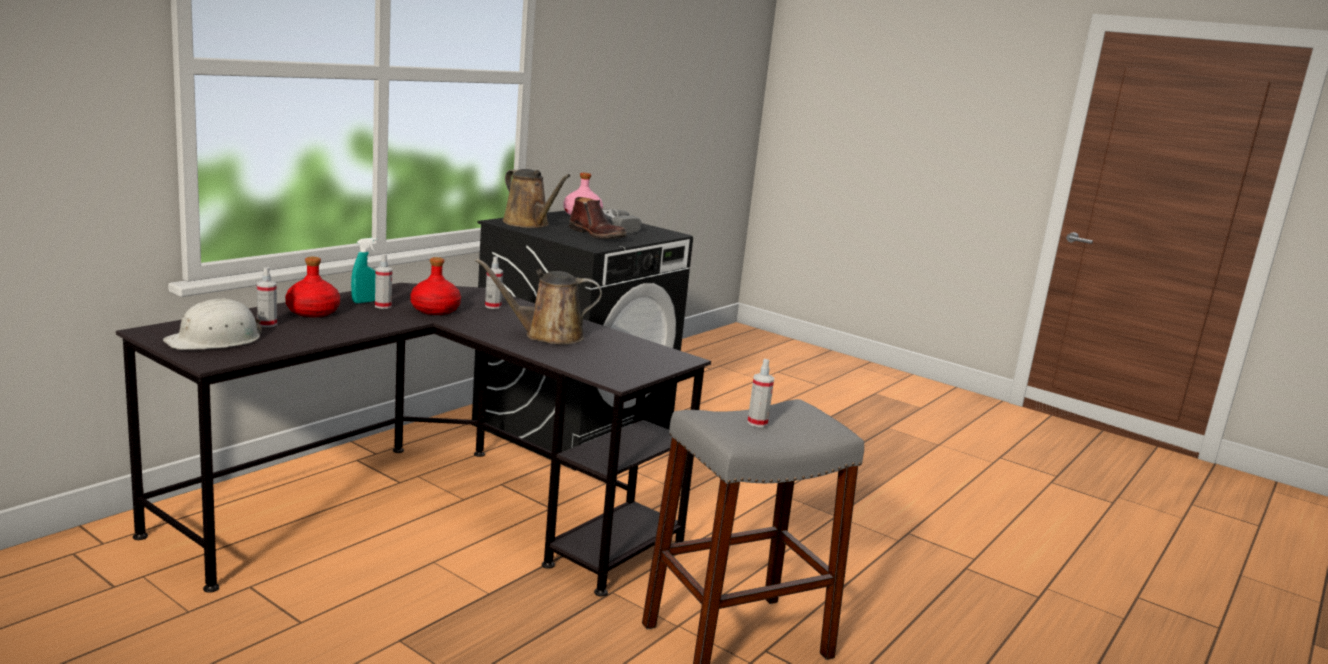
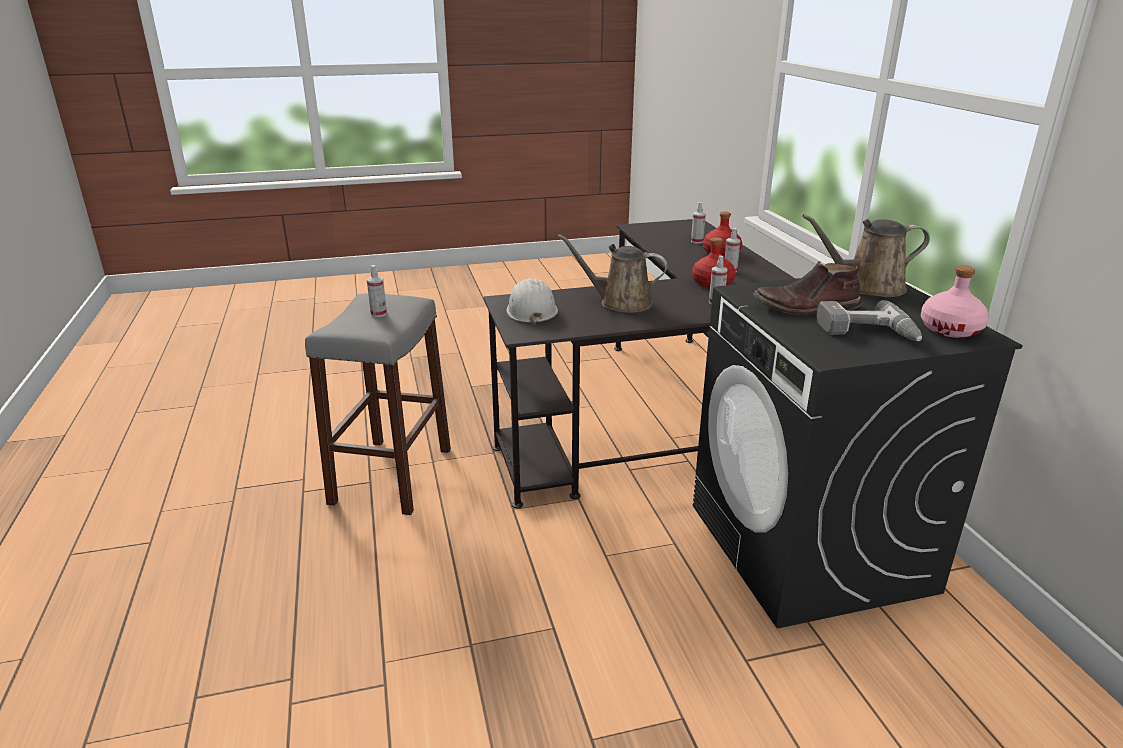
camera: 130 degrees right, 10 degrees up
white hard hat [163,298,262,350] -> white hard hat moved to [506,278,558,325]
turquoise spray bottle [351,238,376,304] -> none
brown watering can [476,258,602,345] -> brown watering can turned 105 degrees counterclockwise [558,234,668,313]

